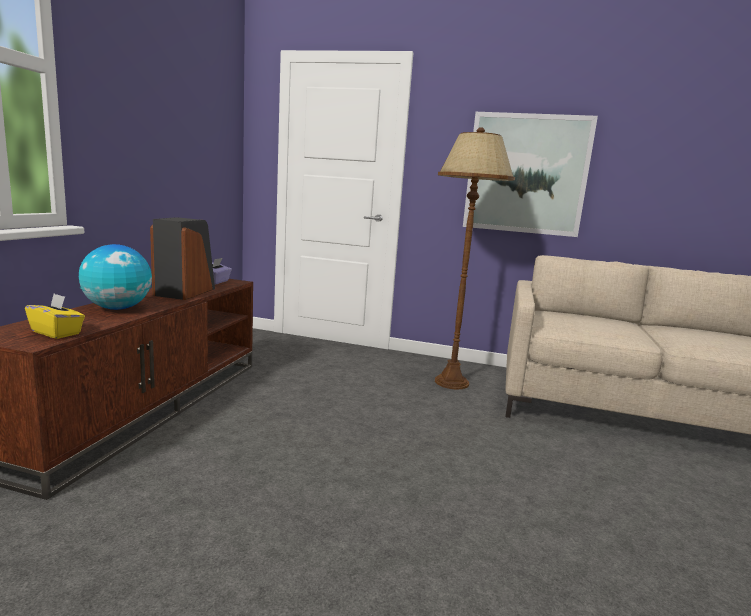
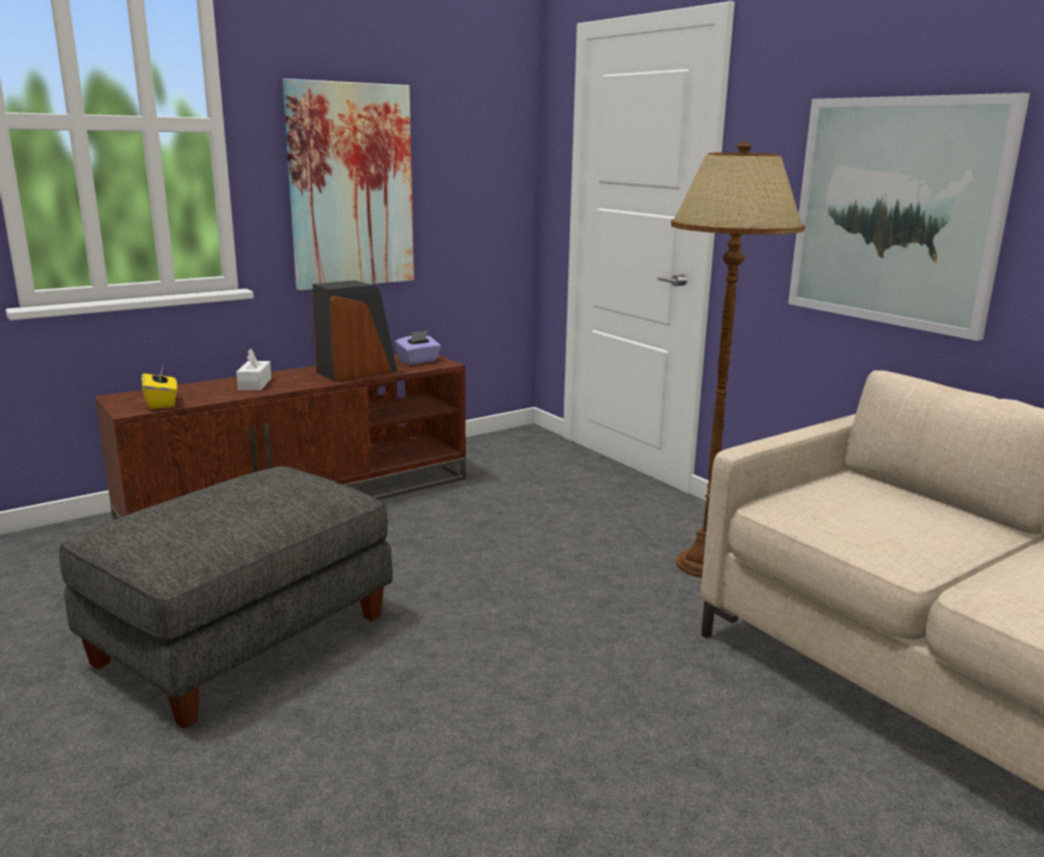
camera: 40 degrees right, 5 degrees up
globe [79,244,152,310] -> white tissue box [236,348,271,390]
none -> grey ottoman [59,466,393,729]
none -> picture [282,79,414,290]

